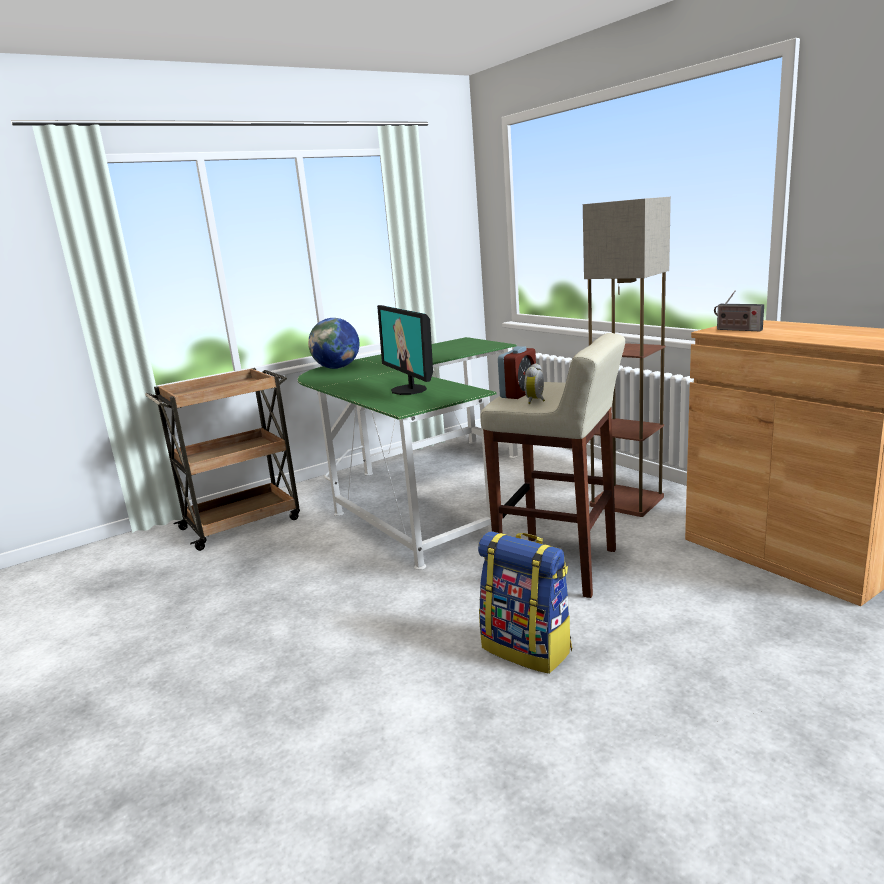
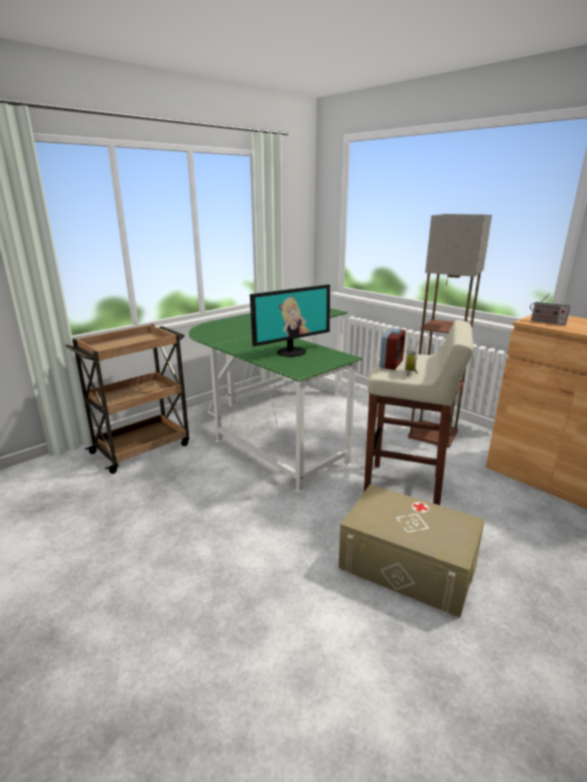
camera: 10 degrees left, 5 degrees up
globe [308,318,359,369] -> none
monitor [377,305,433,395] -> monitor turned 90 degrees counterclockwise [250,284,330,357]
backpack [478,531,572,674] -> beige storage box [338,484,485,617]

